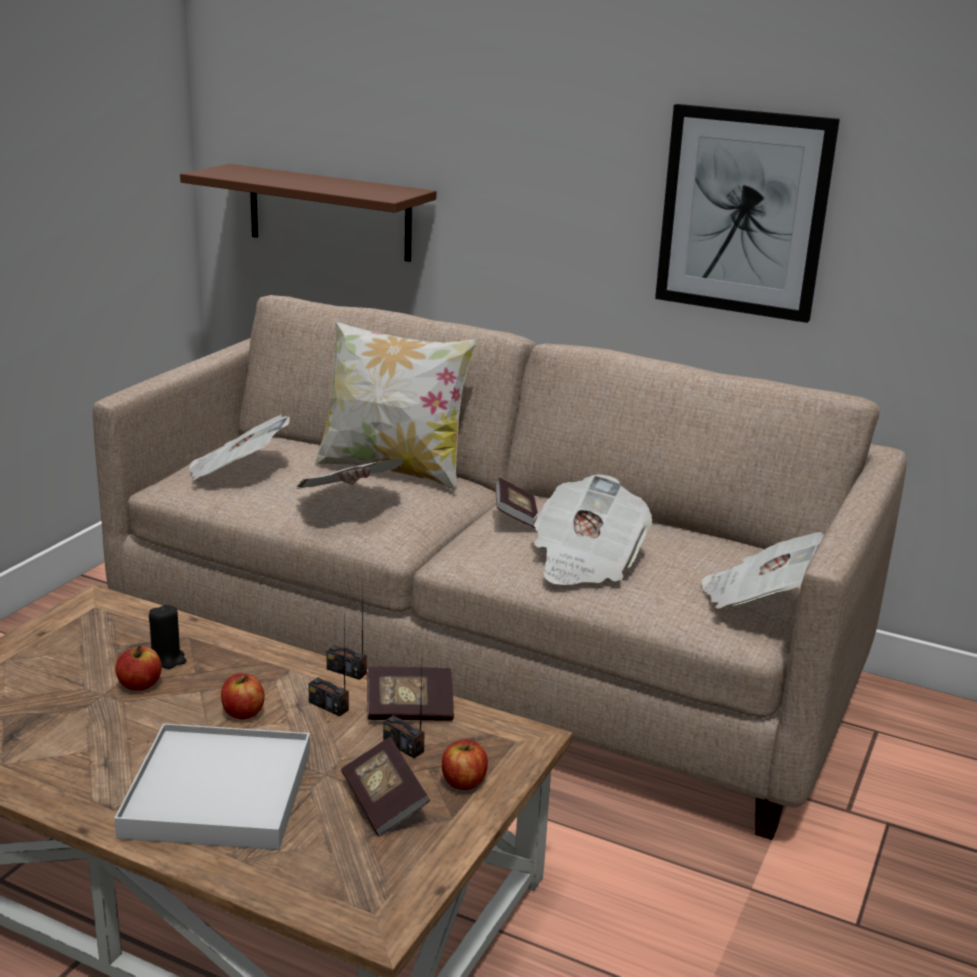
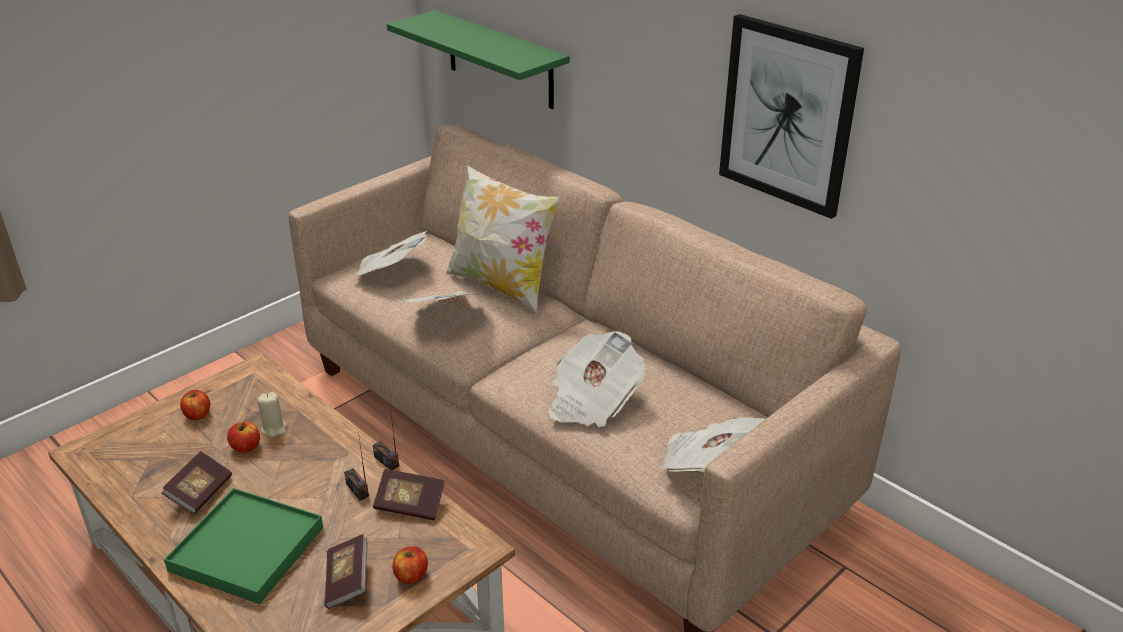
camera: 20 degrees right, 10 degrees up
white tray [114,723,310,850] -> green tray [164,488,323,604]
black candle [149,605,186,669] -> beige candle [258,392,287,437]
brown shelf [180,164,436,262] -> green shelf [387,10,570,109]
apple [221,673,265,720] -> apple moved to [180,390,210,420]
radio [383,672,425,758] -> none
book [495,477,538,528] -> book moved to [161,451,232,514]

